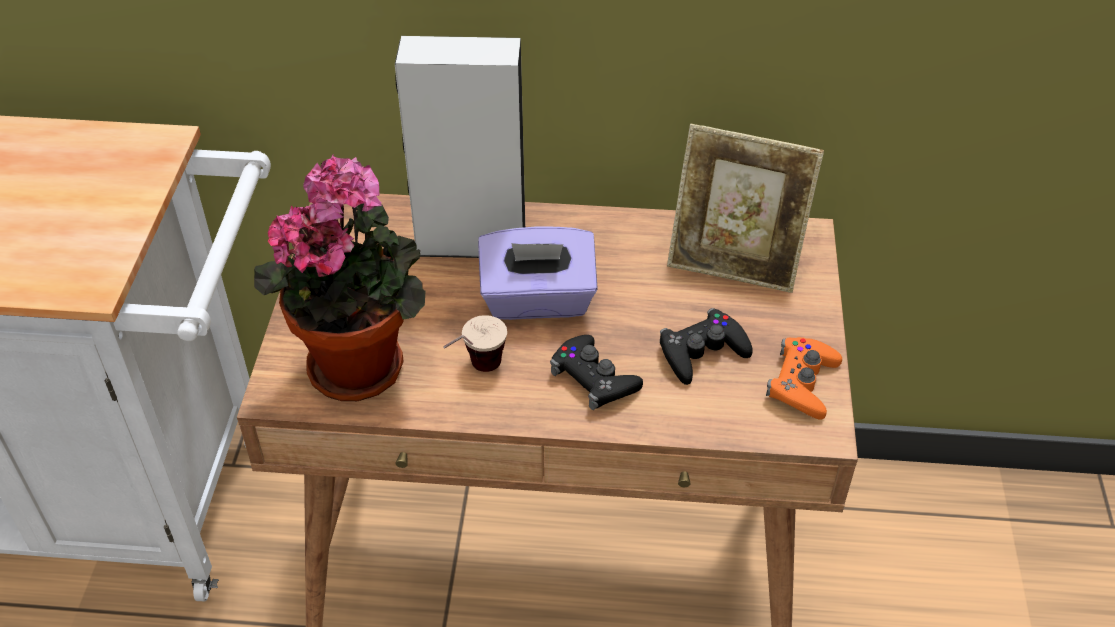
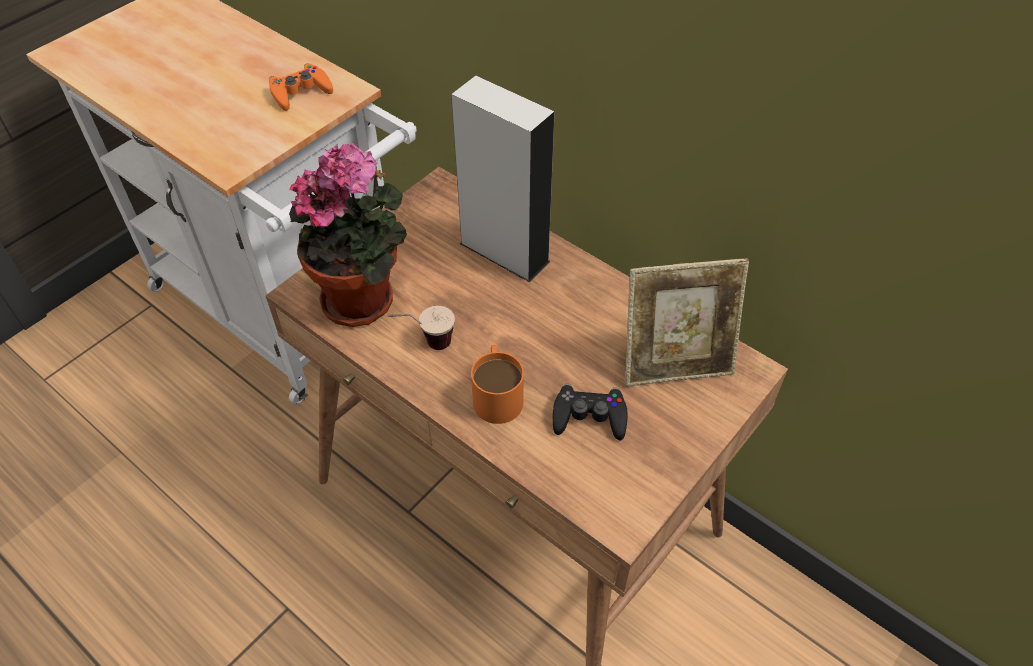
camera: 35 degrees right, 5 degrees up
purple tissue box [478,226,598,320] -> none
black game controller [550,335,643,410] -> orange mug [471,345,524,424]
picture frame [667,124,824,293] -> picture frame turned 60 degrees counterclockwise [625,258,749,386]
orange game controller [766,337,842,420] -> orange game controller moved to [269,63,333,111]

